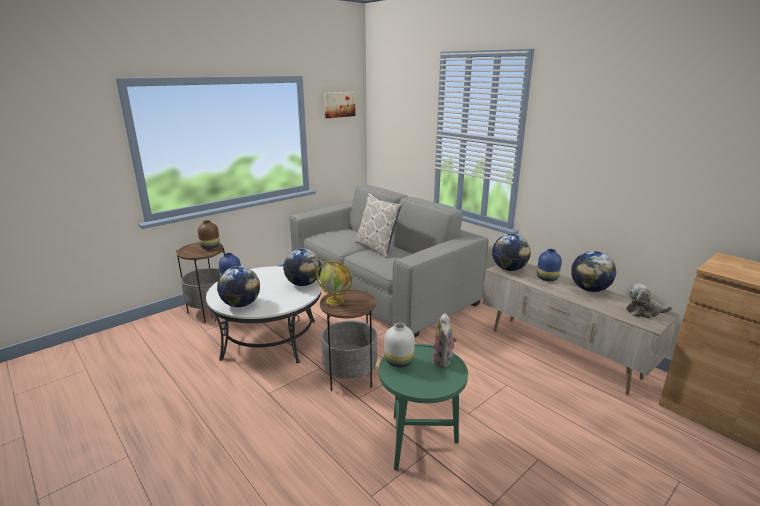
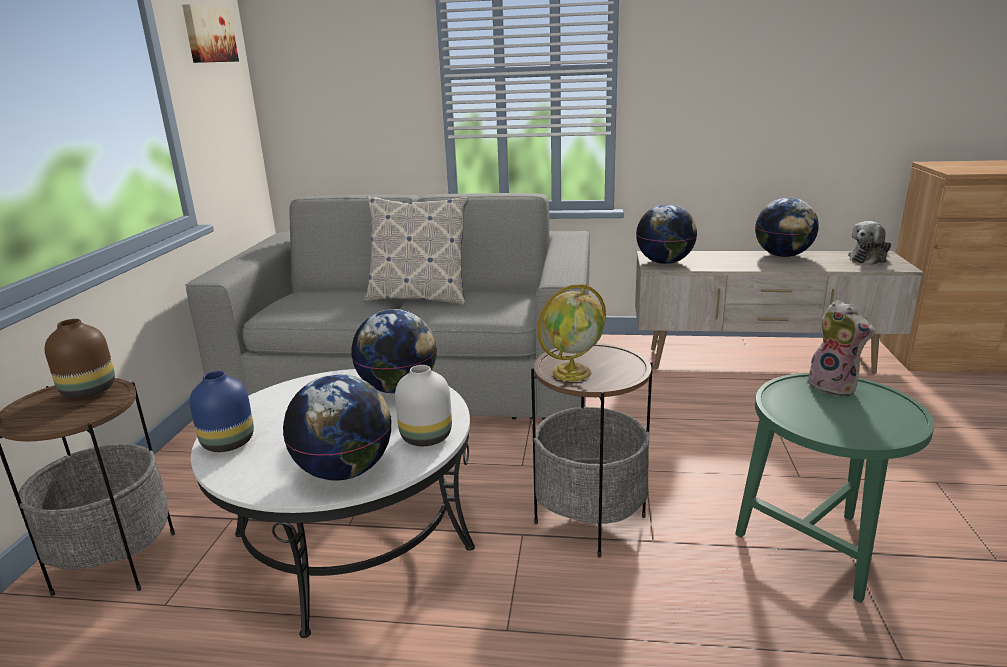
camera: 40 degrees left, 0 degrees up
white vase [385,323,415,368] -> white vase moved to [395,365,452,446]
blue vase [537,249,562,281] -> none

